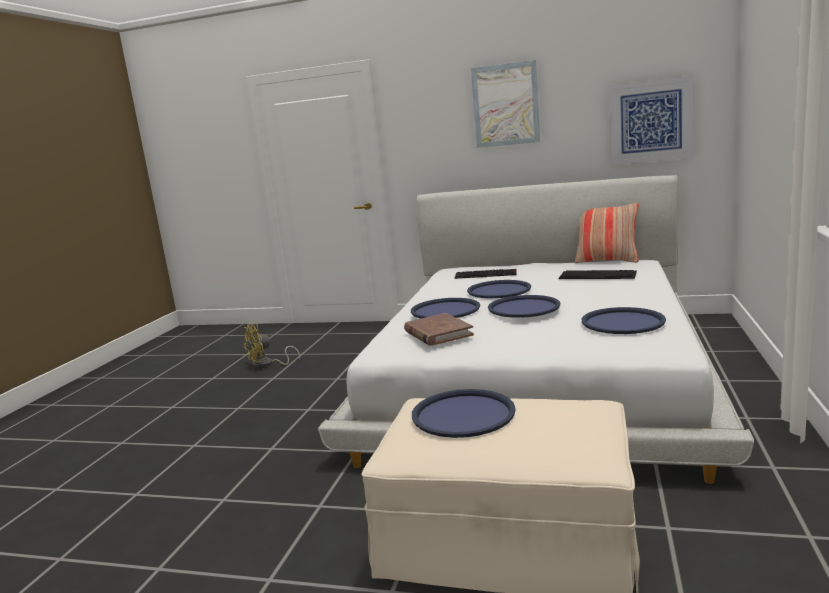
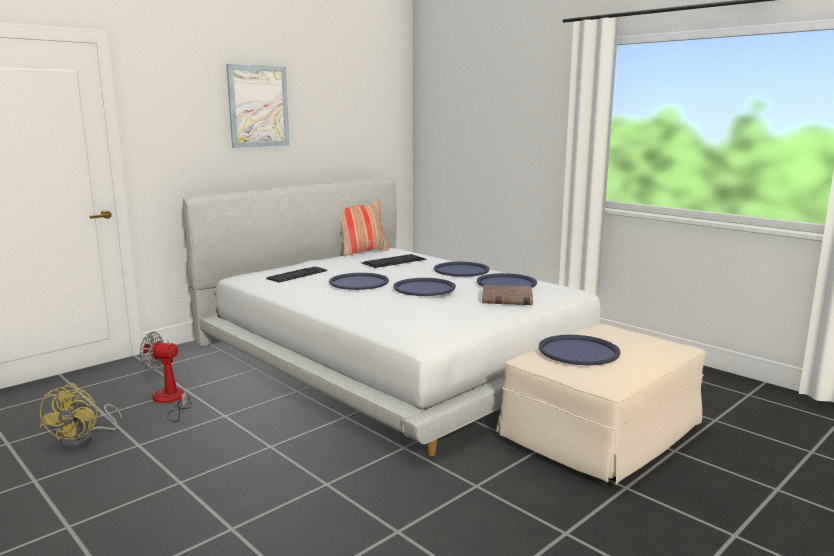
camera: 60 degrees left, 0 degrees up
brown book [404,313,474,346] -> brown book moved to [482,285,533,305]
blue tray [411,298,480,319] -> blue tray moved to [434,262,489,277]
picture [609,76,694,165] -> none
none -> fan [140,332,193,422]

